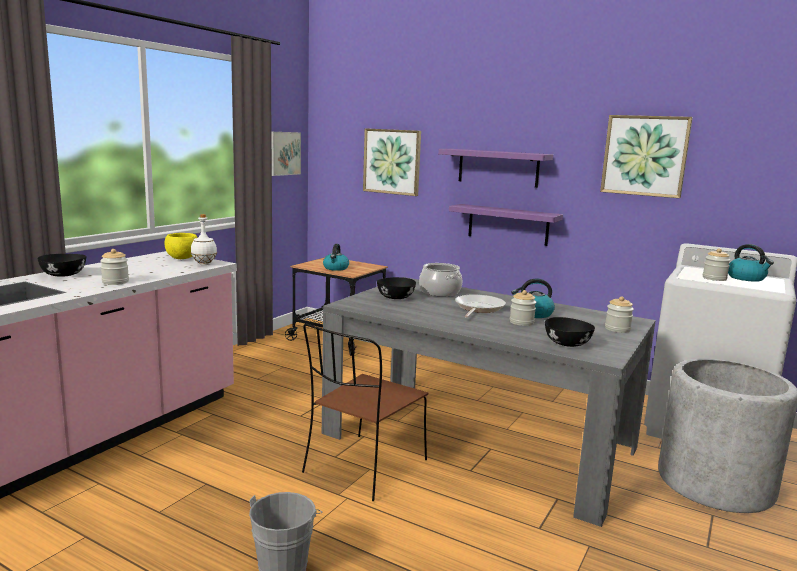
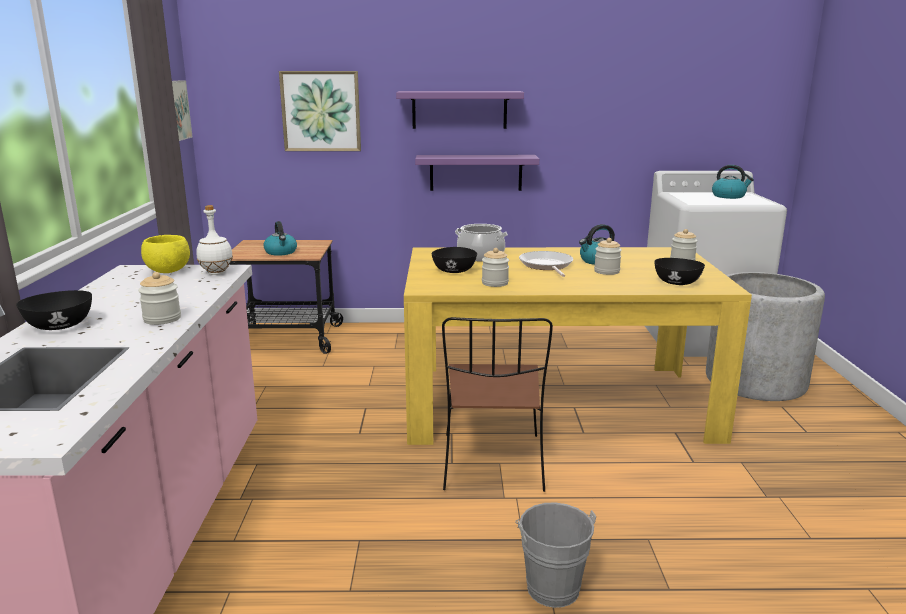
camera: 30 degrees left, 5 degrees up
grey dining table [322,277,656,527] -> yellow dining table [404,247,752,445]
picture [600,115,693,198] -> none
jar [703,248,731,281] -> jar moved to [482,248,509,287]

